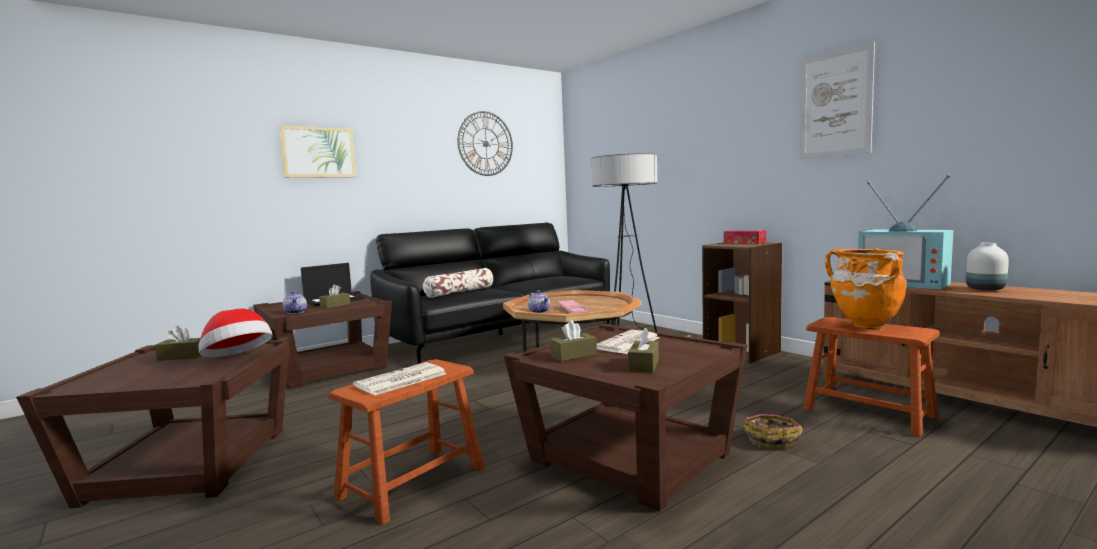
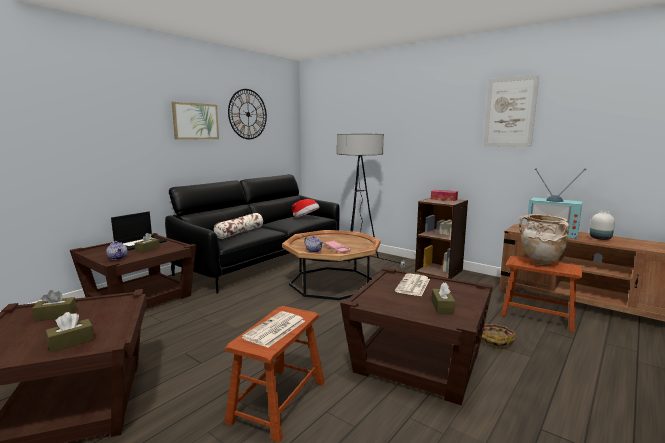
camera: 15 degrees left, 5 degrees up
hat [199,308,272,358] -> hat moved to [292,199,320,218]
picture [279,126,356,178] -> picture moved to [172,102,219,140]
brown tissue box [550,320,597,361] -> brown tissue box moved to [46,312,94,352]
orange vase [825,248,907,329] -> beige vase [519,214,570,266]

